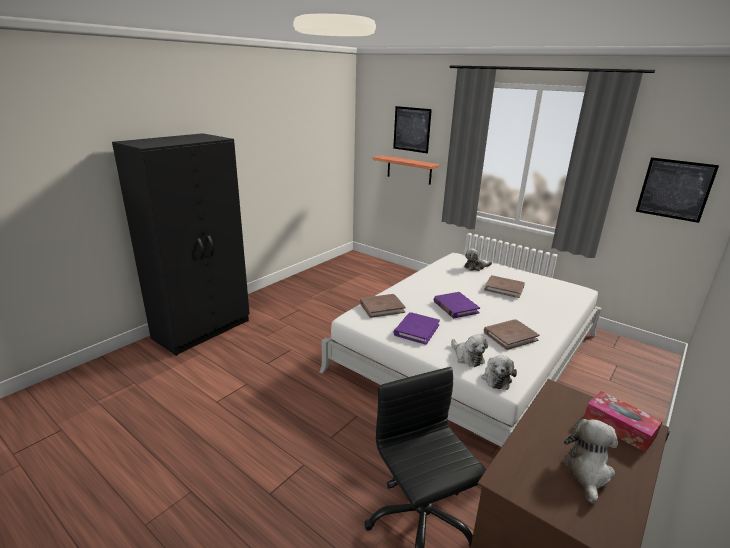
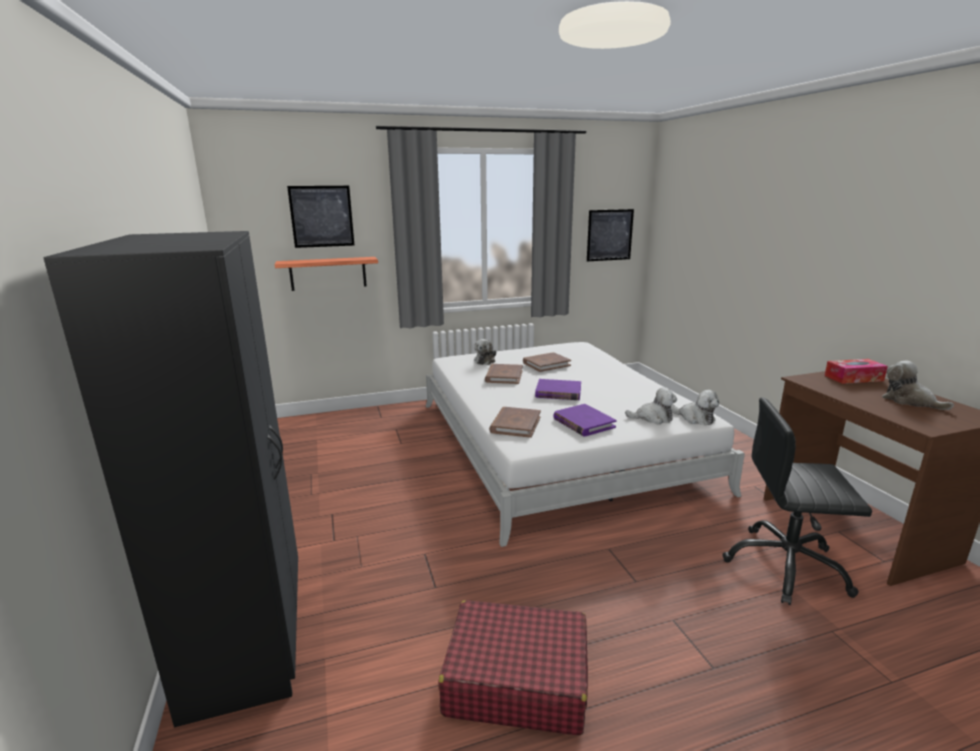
camera: 55 degrees left, 5 degrees down
brown book [484,319,540,350] -> brown book moved to [485,364,523,384]
none -> red suitcase [439,600,588,735]

